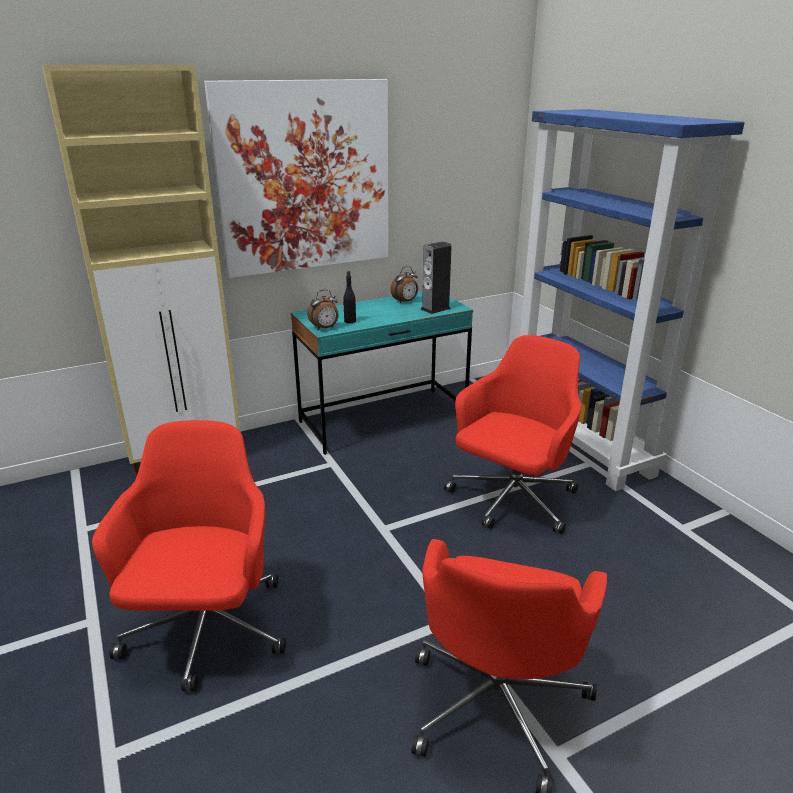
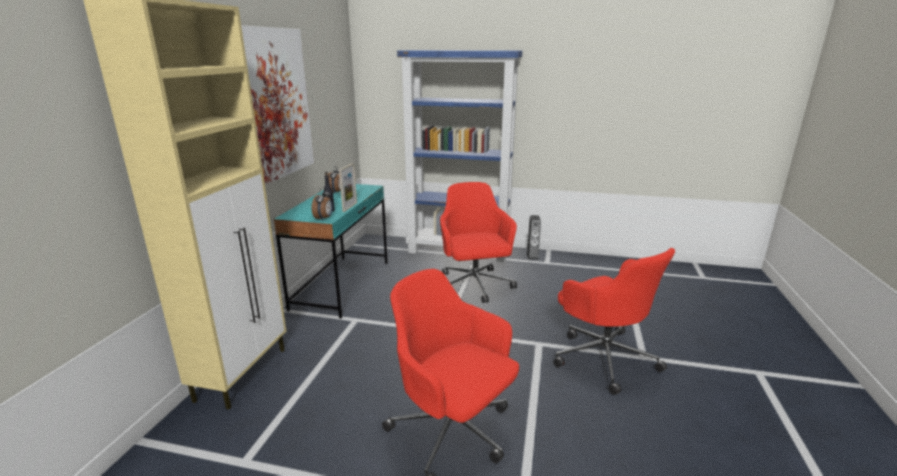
camera: 50 degrees left, 5 degrees down
speaker [420,241,452,314] -> speaker moved to [527,215,541,260]
none -> picture frame [339,163,357,212]

